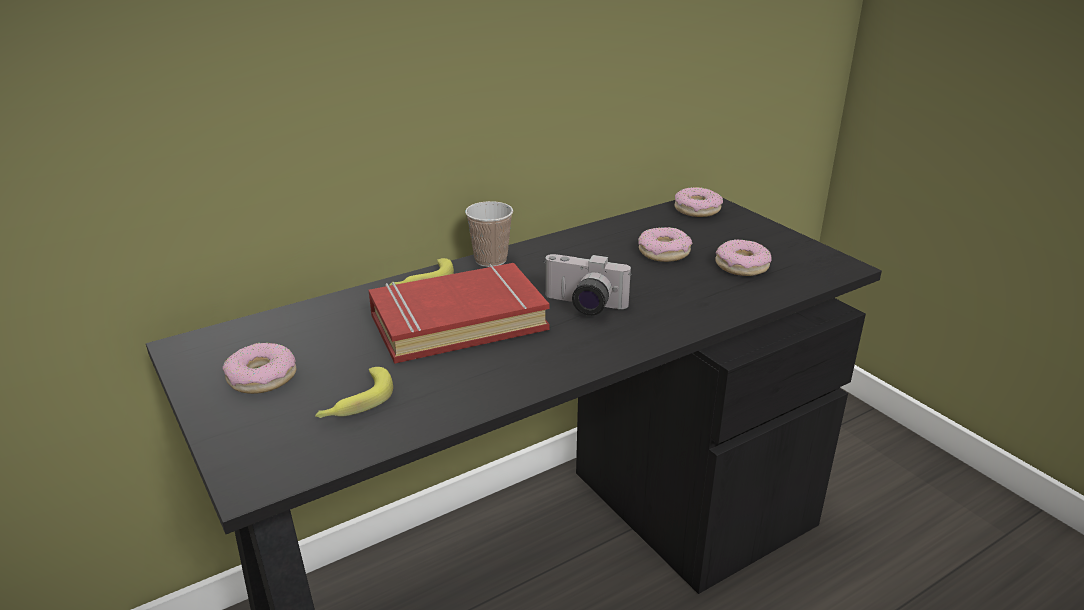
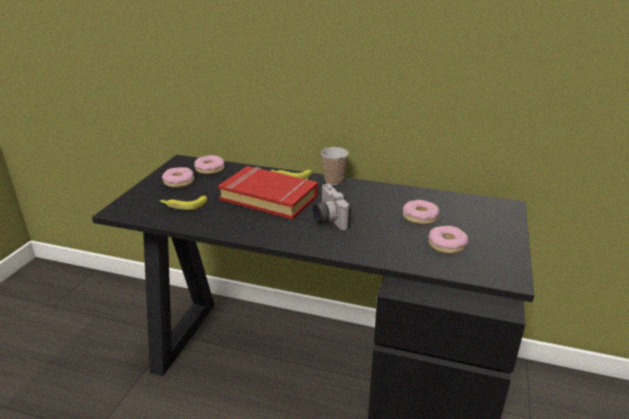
camera: 50 degrees right, 0 degrees up
donut [675,187,723,217] -> donut moved to [194,155,224,174]

